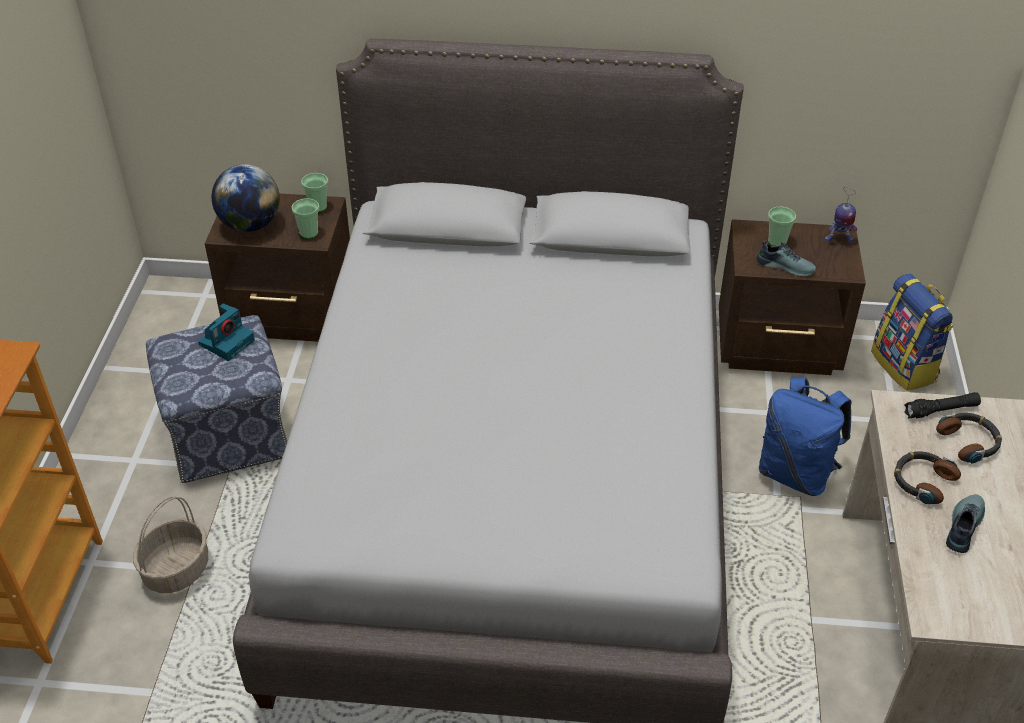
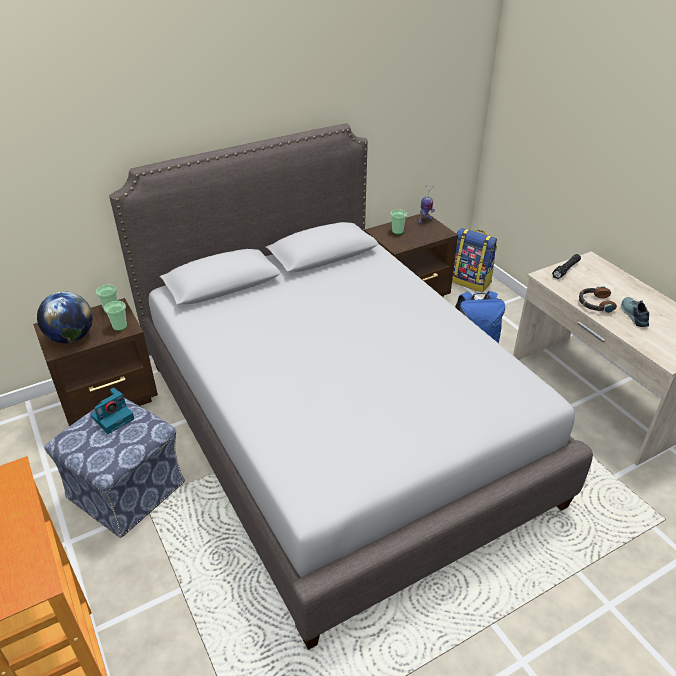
camera: 35 degrees left, 5 degrees down
basket [133,497,208,593] -> none
camera [198,303,255,361] -> camera turned 45 degrees clockwise [91,388,134,434]
shoe [757,241,816,276] -> none
headphones [936,413,1002,464] -> none

